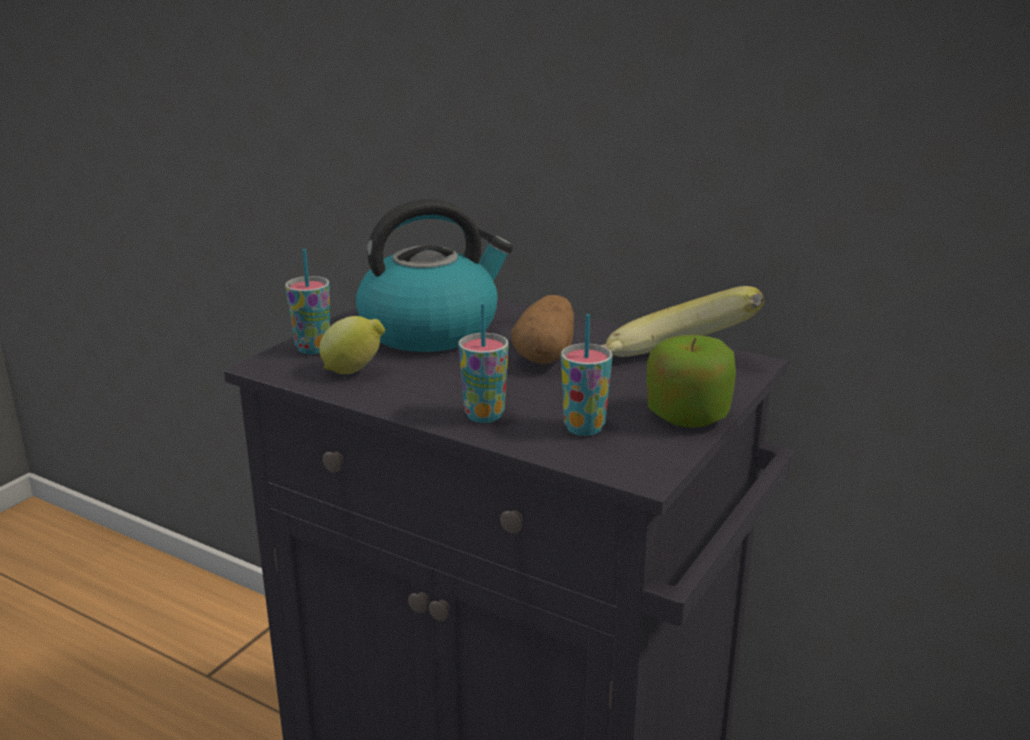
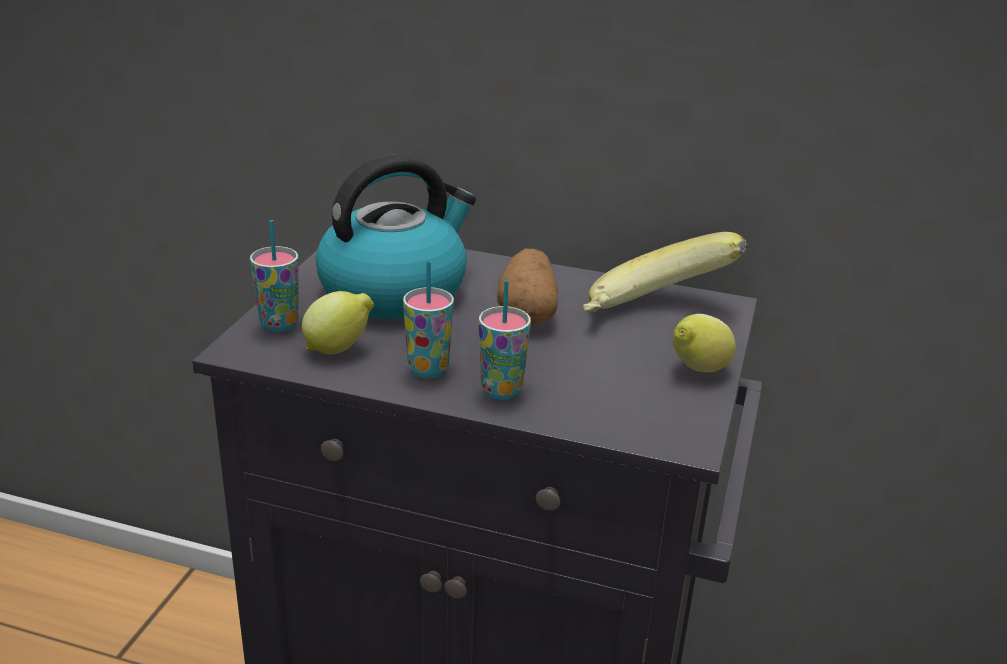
camera: 15 degrees left, 5 degrees up
cup [561,314,612,436] -> cup moved to [403,261,454,378]
apple [647,335,736,428] -> lemon [673,314,736,372]

